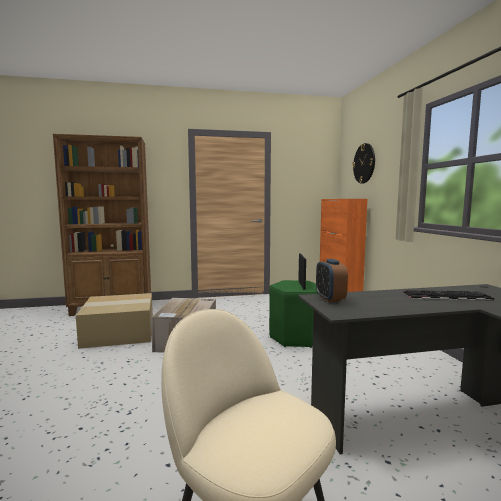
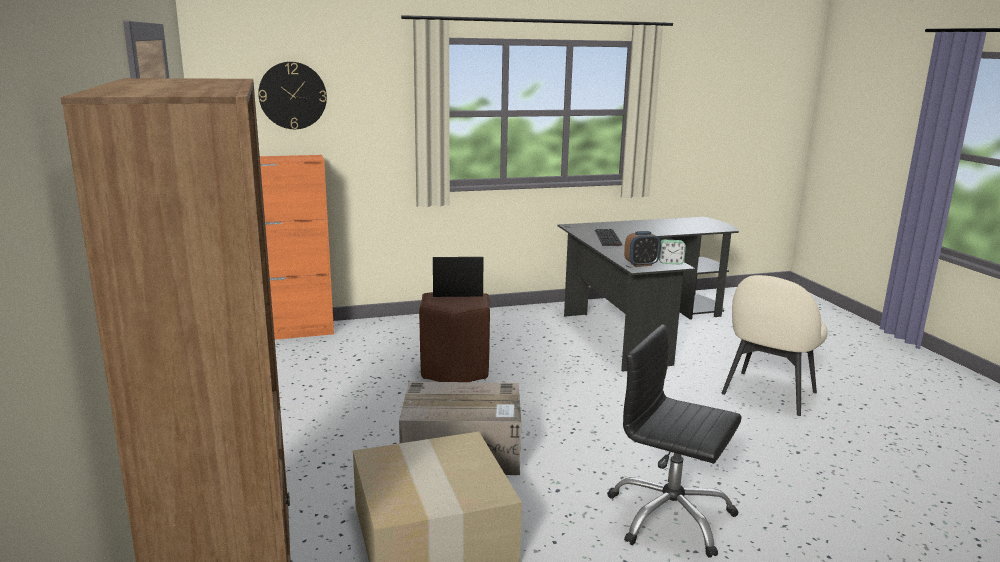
camera: 95 degrees left, 10 degrees up
green stool [269,280,318,348] -> brown stool [419,292,490,382]
none -> black office chair [607,324,742,558]
none -> alarm clock [659,240,686,265]

